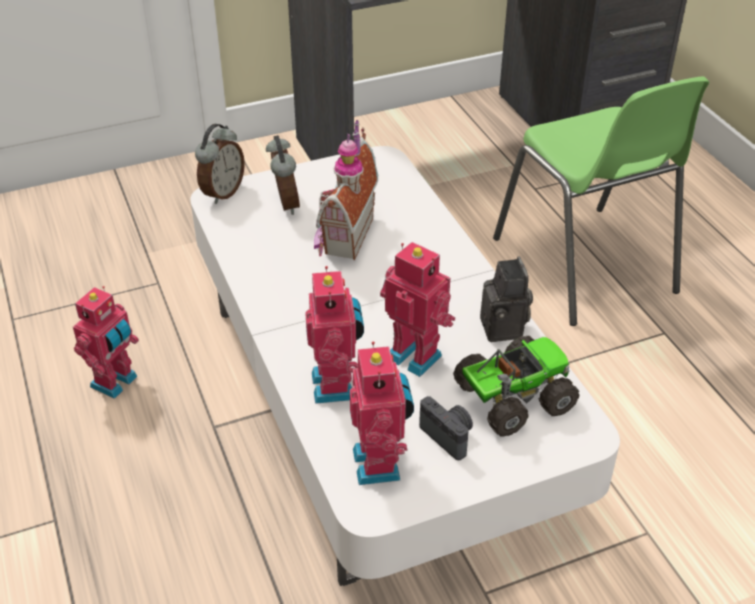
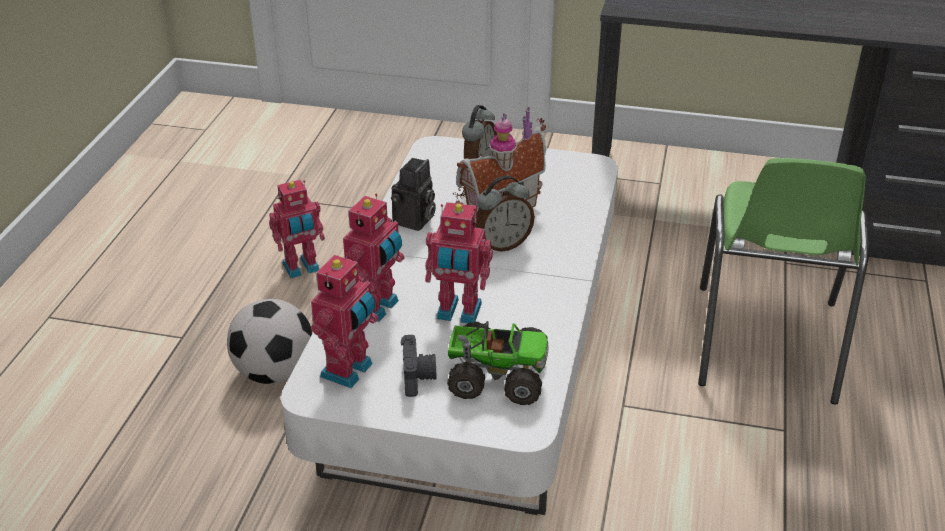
camera: 35 degrees right, 5 degrees down
alarm clock [195,124,245,204] -> alarm clock moved to [475,175,535,252]
toy robot [380,242,455,377] -> toy robot turned 120 degrees clockwise [425,202,493,324]
camera [480,256,533,342] -> camera moved to [391,158,436,231]
none -> football [227,299,313,384]

